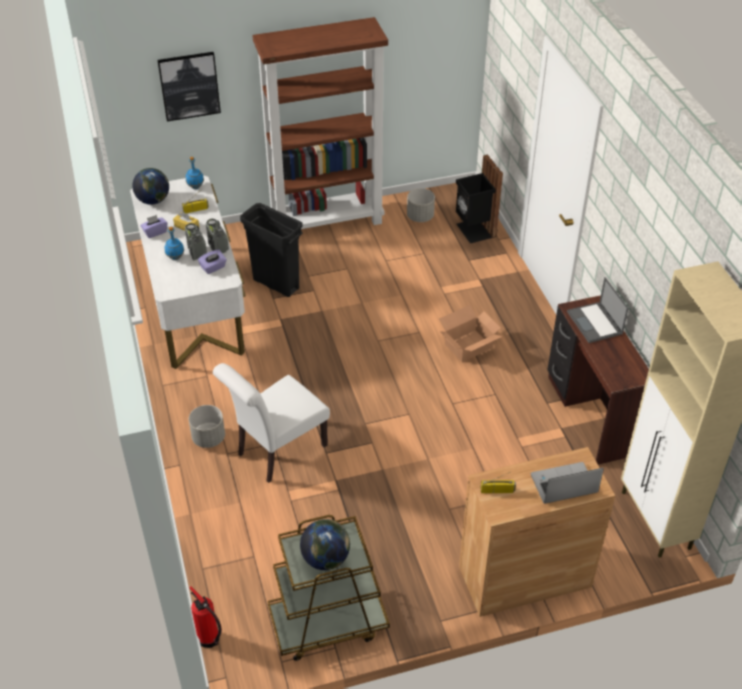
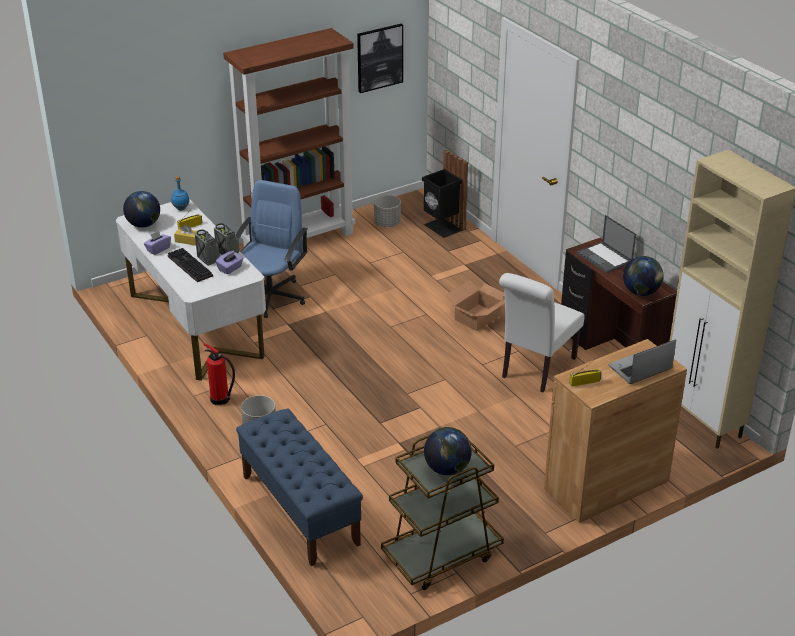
camera: 15 degrees left, 10 degrees down
picture [157,52,221,122] -> picture moved to [357,24,403,93]
blue bottle [164,227,184,260] -> keyboard [167,248,213,282]
fire extinguisher [189,586,222,648] -> fire extinguisher moved to [204,343,235,405]
white chair [213,363,330,483] -> white chair moved to [499,273,585,392]
black trash can [240,203,303,297] -> blue office chair [235,180,307,318]
none -> blue bench [236,409,363,566]
none -> globe [623,256,664,296]

